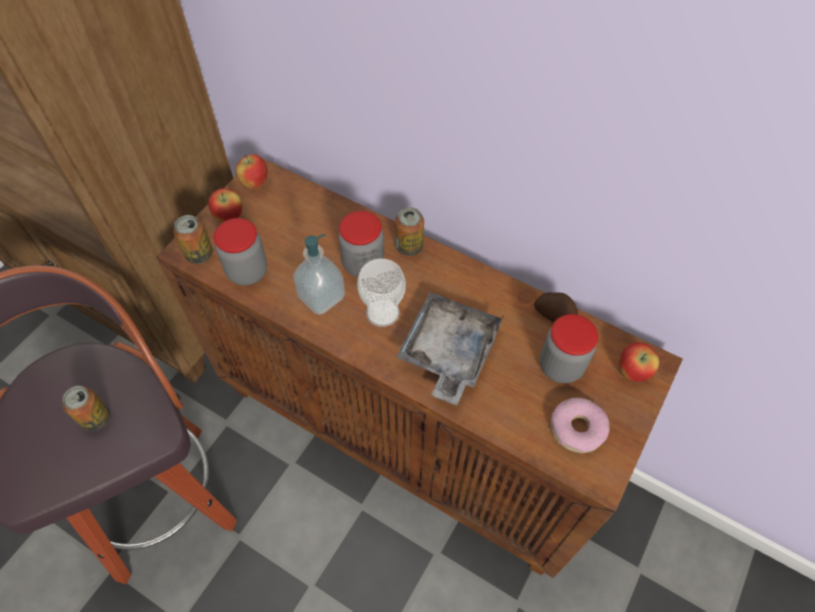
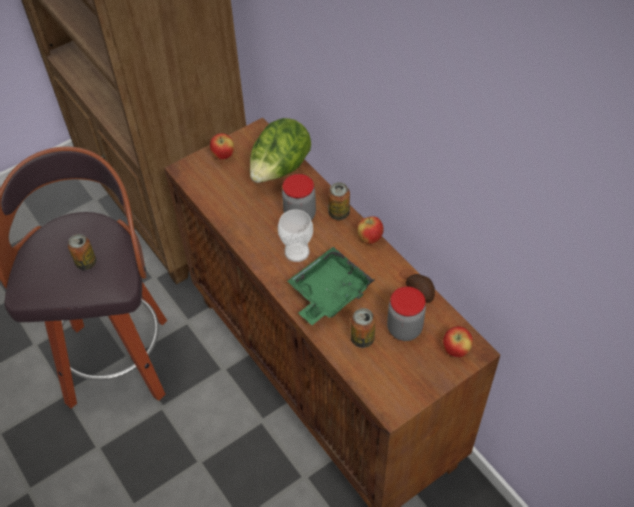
camera: 25 degrees right, 5 degrees down
can [174,215,213,264] -> can moved to [351,308,375,348]
jar [214,218,267,286] -> none
apple [235,154,268,189] -> apple moved to [357,216,384,244]
soap dispenser [293,234,345,315] -> none
grey tray [396,292,503,405] -> green tray [287,247,375,325]
donut [551,398,610,453] -> none
none -> lettuce [250,118,311,183]

